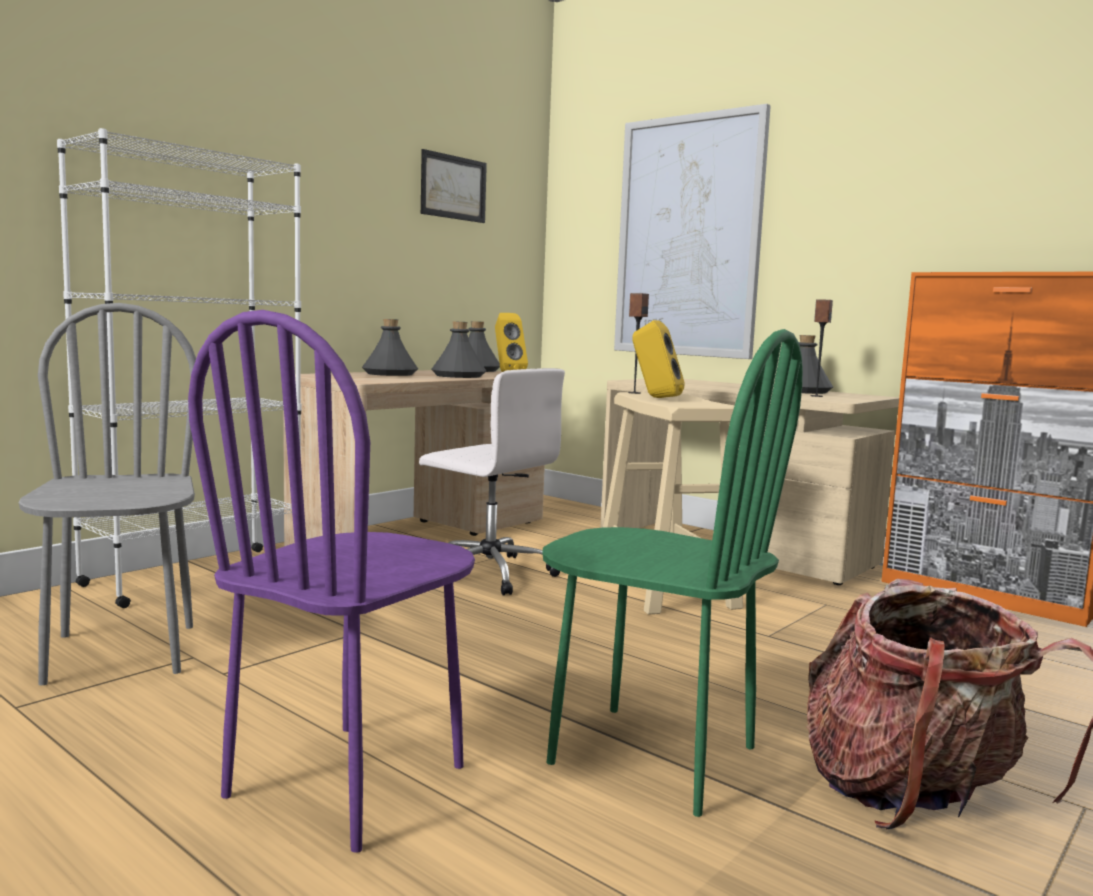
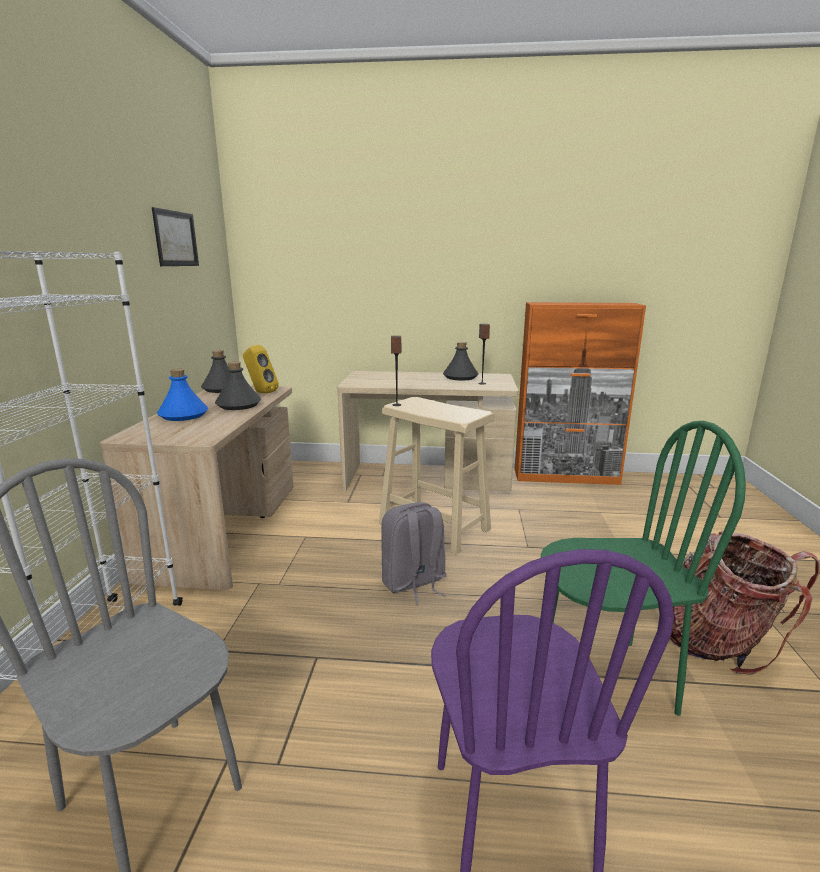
camera: 35 degrees left, 10 degrees up
grey bottle [362,319,418,376] -> blue bottle [157,369,208,421]
white office chair [419,368,565,596] -> none
picture [614,104,771,359] -> none
yellow speaker [632,320,685,398] -> none
none -> grey backpack [381,502,447,605]

